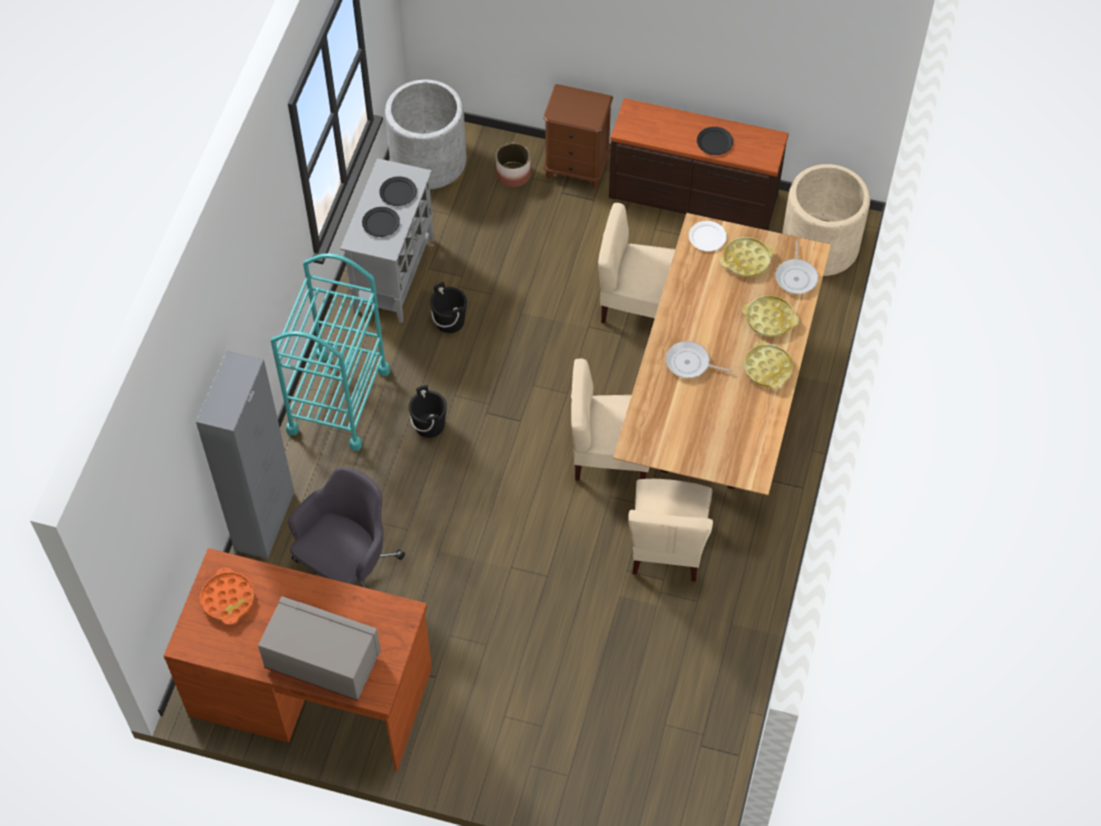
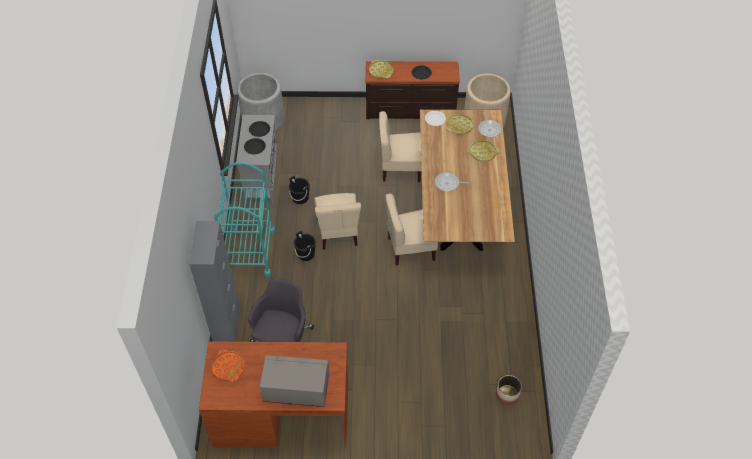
camera: 15 degrees left, 5 degrees down
planter [496,143,531,187] -> planter moved to [496,375,522,405]
brown nightstand [543,84,613,189] -> none
beige chair [628,479,713,582] -> beige chair moved to [314,193,361,250]
yellow tray [744,341,793,389] -> yellow tray moved to [369,60,394,79]

